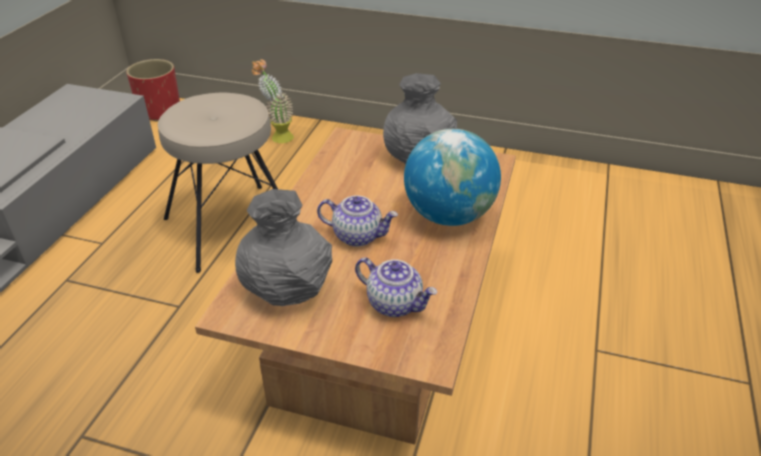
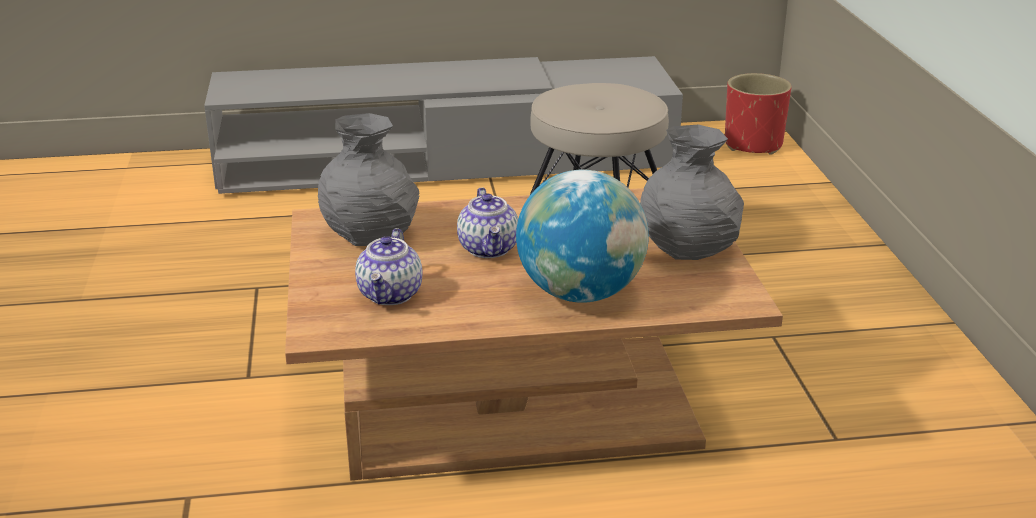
camera: 65 degrees right, 10 degrees down
potted plant [252,59,294,143] -> none

